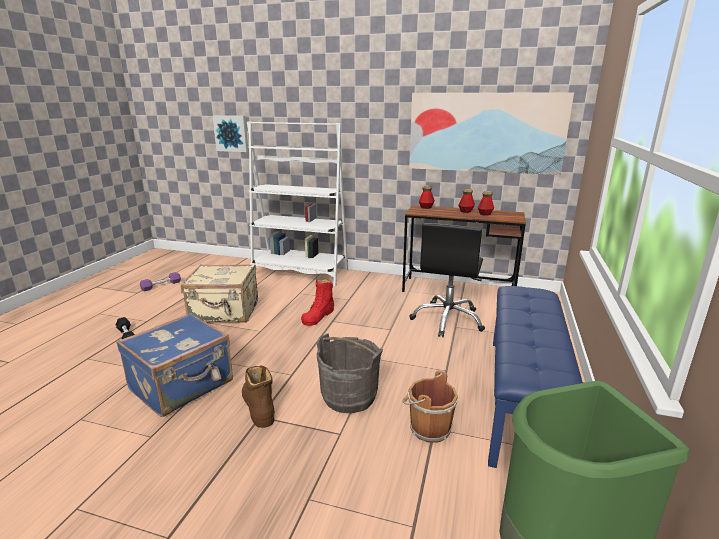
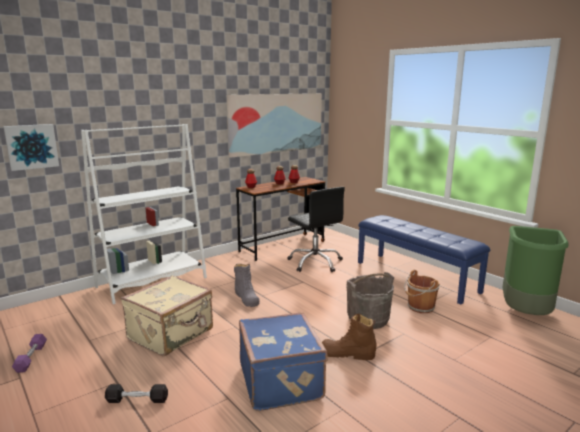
camera: 55 degrees left, 5 degrees down
red boot [301,279,334,326] -> grey boot [234,264,260,307]

